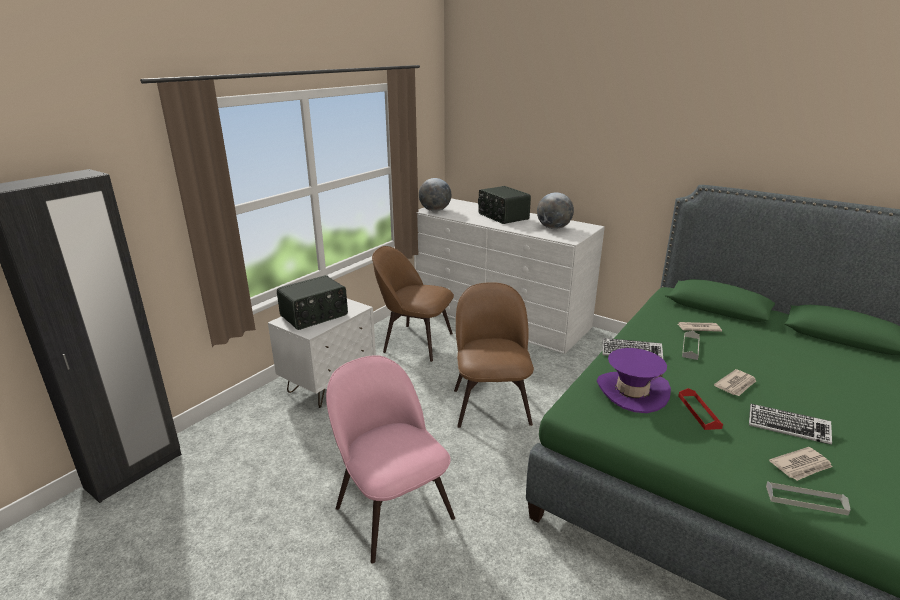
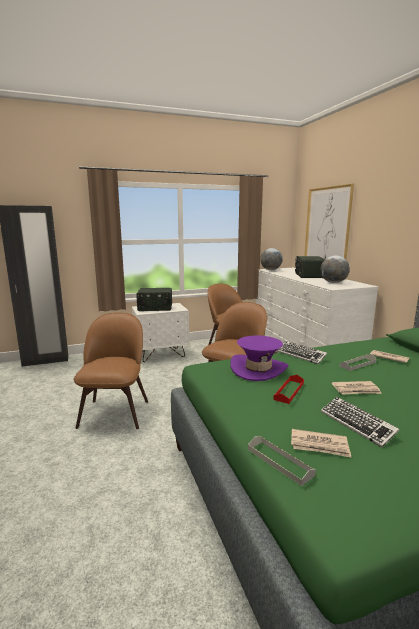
camera: 35 degrees right, 10 degrees down
pink chair [326,355,455,563] -> brown chair [73,313,148,429]
none -> picture [304,184,354,259]

